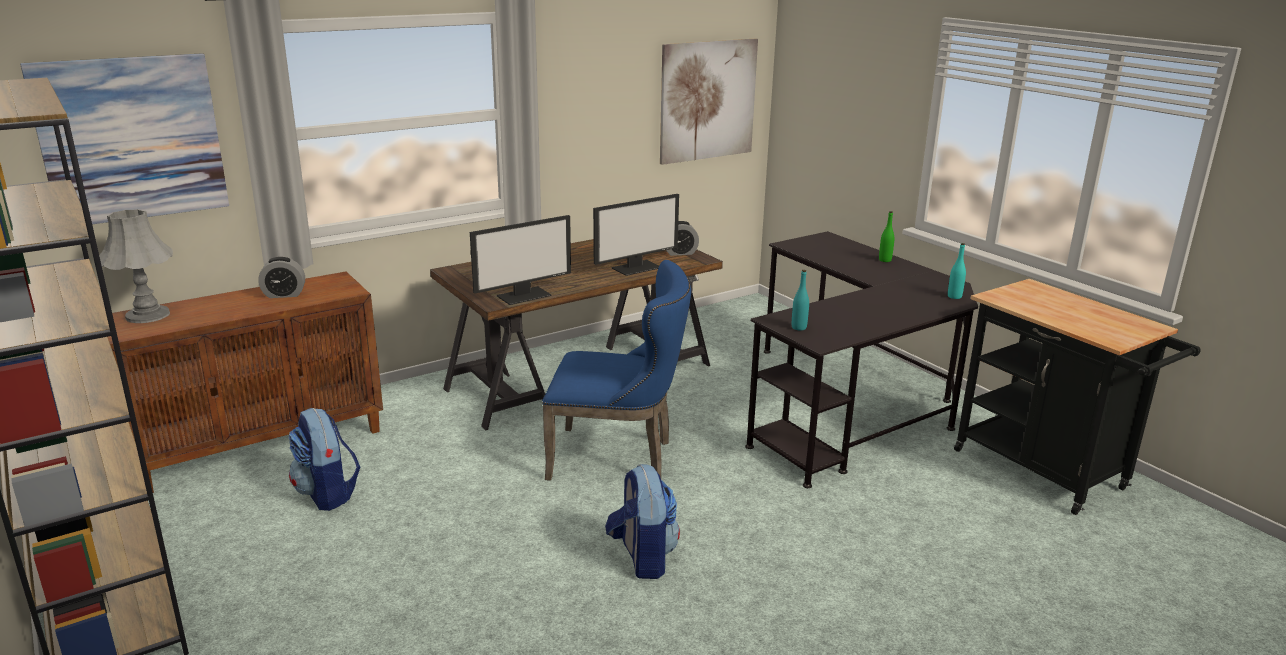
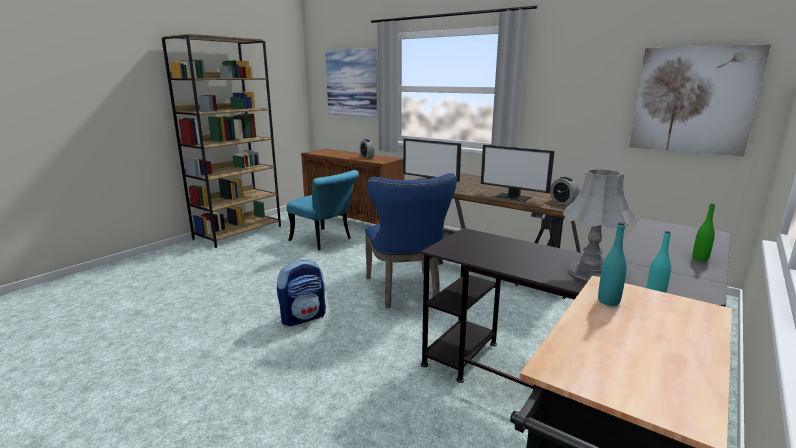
camera: 70 degrees right, 5 degrees down
grey table lamp [99,209,173,323] -> grey table lamp moved to [563,169,637,281]
backpack [289,408,360,511] -> turquoise chair [287,170,359,250]
turquoise bottle [792,270,809,330] -> turquoise bottle moved to [598,222,627,306]

